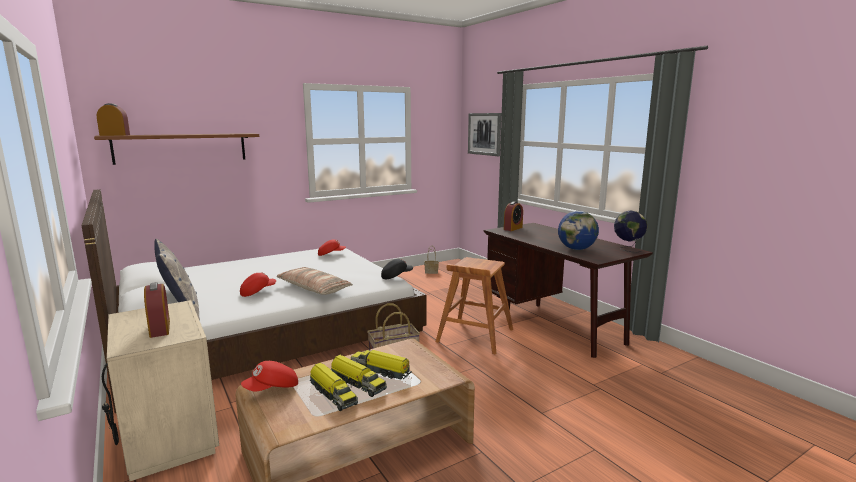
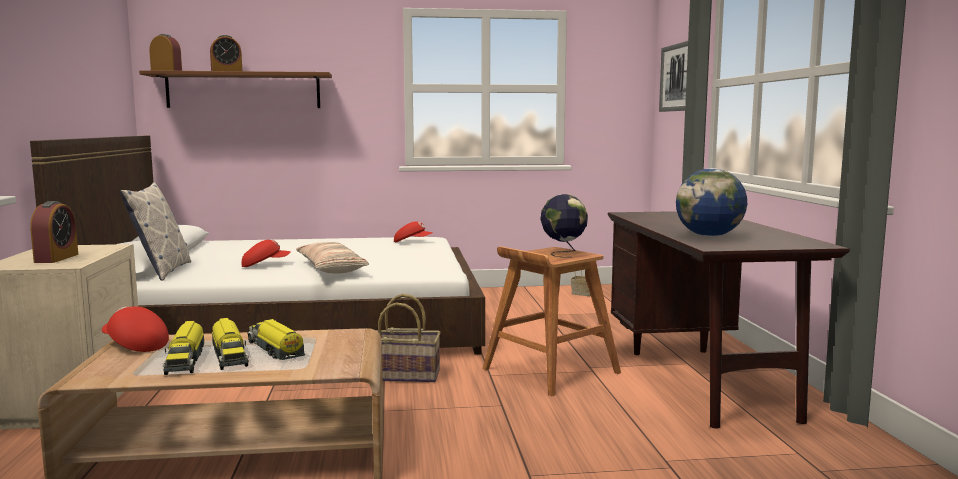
camera: 25 degrees right, 5 degrees down
red cap [241,361,298,392] -> red cap turned 45 degrees clockwise [102,306,169,352]
black cap [381,259,413,279] -> none
alarm clock [504,202,523,231] -> alarm clock moved to [210,35,242,71]
globe [614,211,647,252] -> globe moved to [540,194,588,258]

